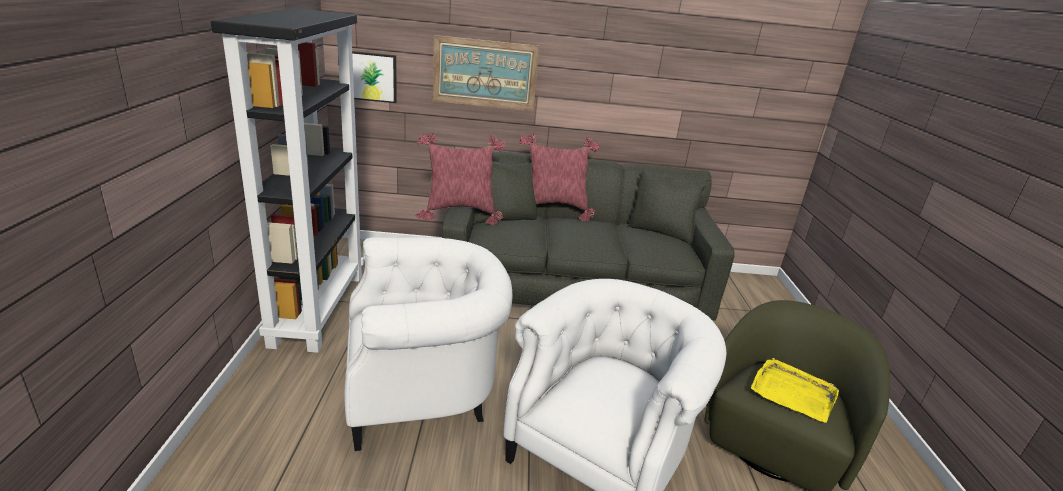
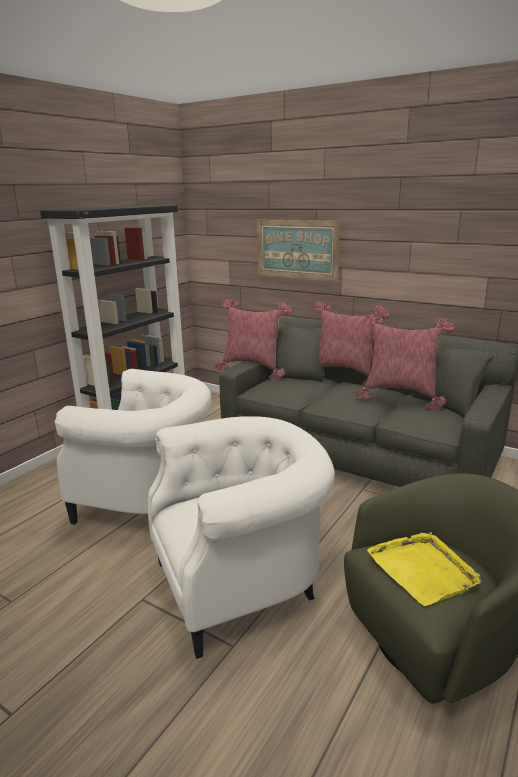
camera: 35 degrees right, 5 degrees down
picture [352,51,397,103] -> none
none -> red pillow [354,313,455,411]

